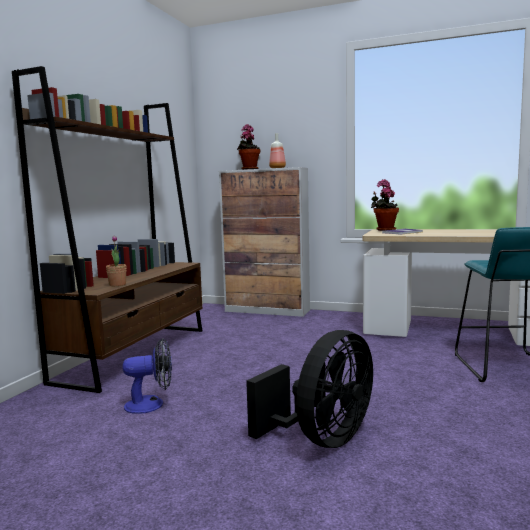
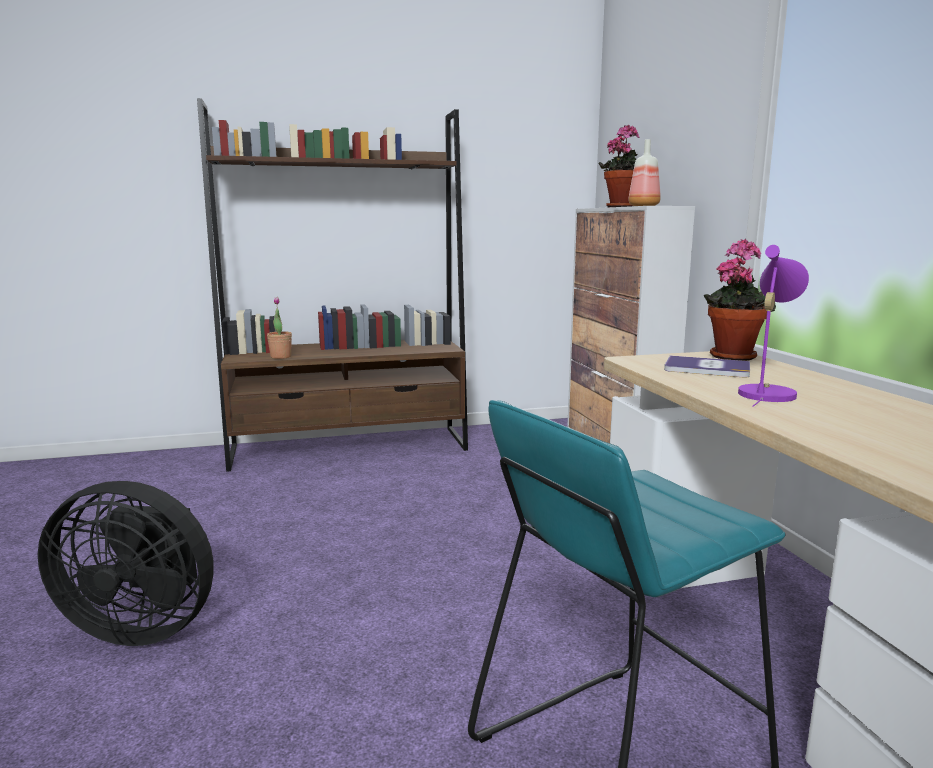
camera: 55 degrees right, 5 degrees up
fan [122,338,172,414] -> none
none -> purple table lamp [738,245,809,407]

